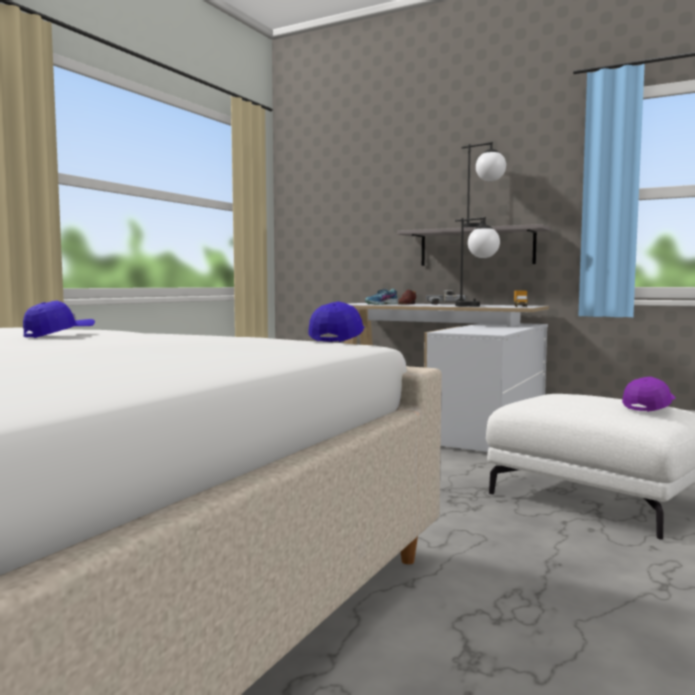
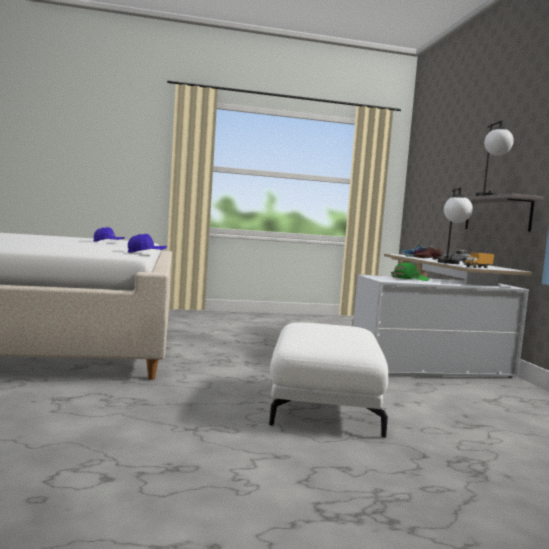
camera: 50 degrees right, 0 degrees up
purple cap [622,377,676,412] -> none
none -> green cap [391,262,429,281]

